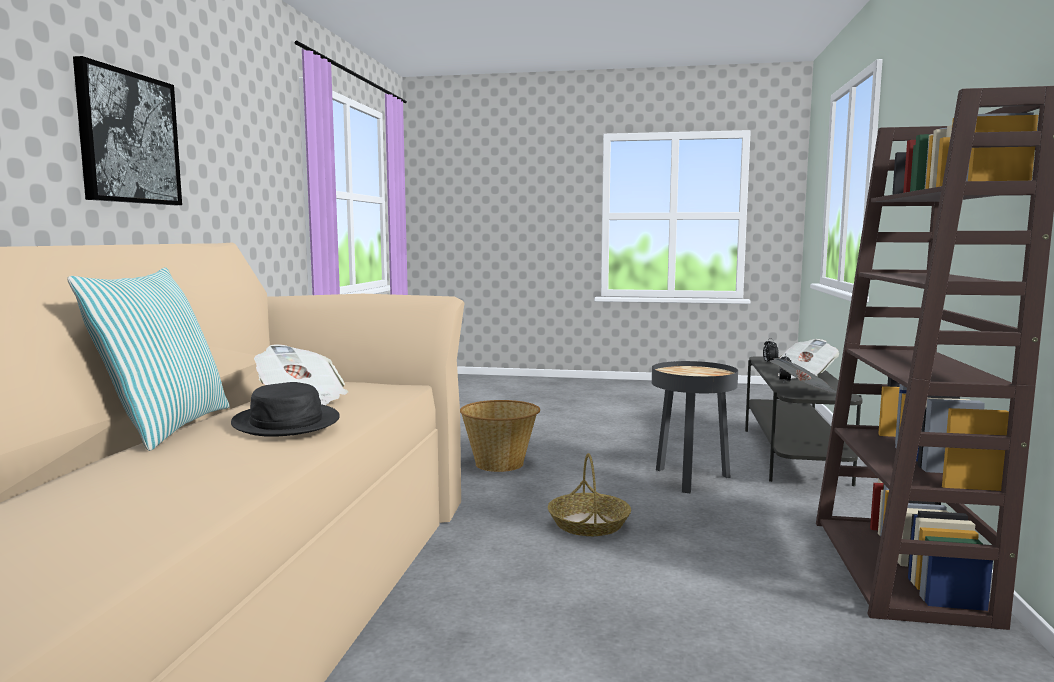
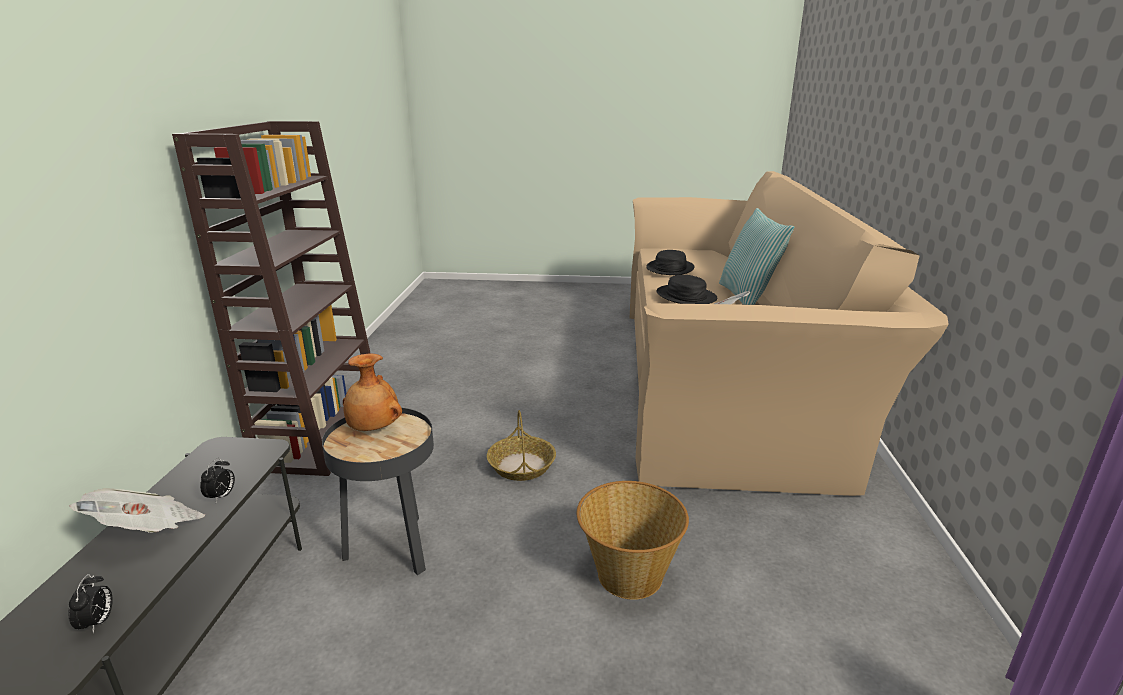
camera: 175 degrees right, 15 degrees up
picture [73,56,182,205] -> none
newspaper [770,358,837,393] -> none
none -> brown vase [343,354,402,431]
none -> black hat [646,250,694,275]

